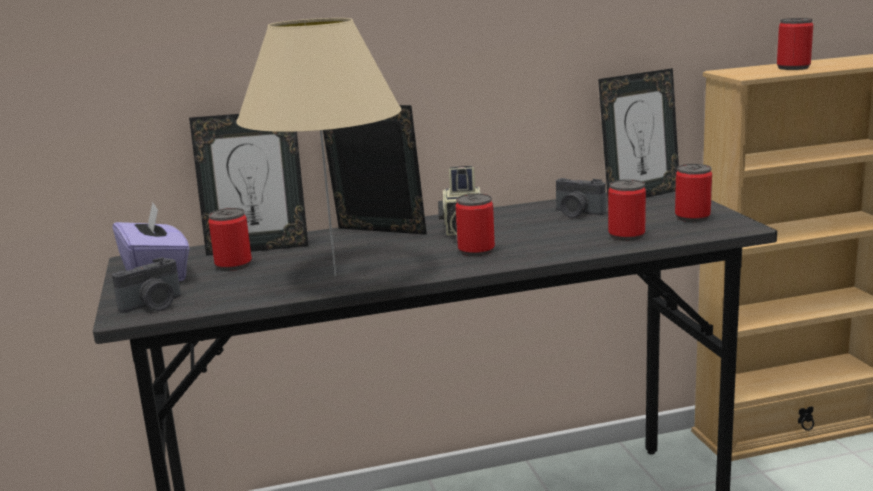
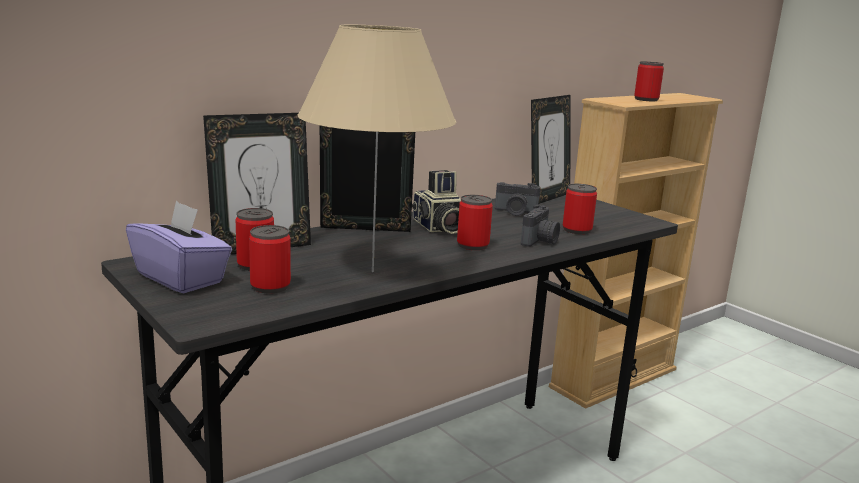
camera: 25 degrees left, 0 degrees up
camera [112,257,181,313] -> camera moved to [521,205,560,247]
can [675,164,712,222] -> can moved to [249,225,291,293]

